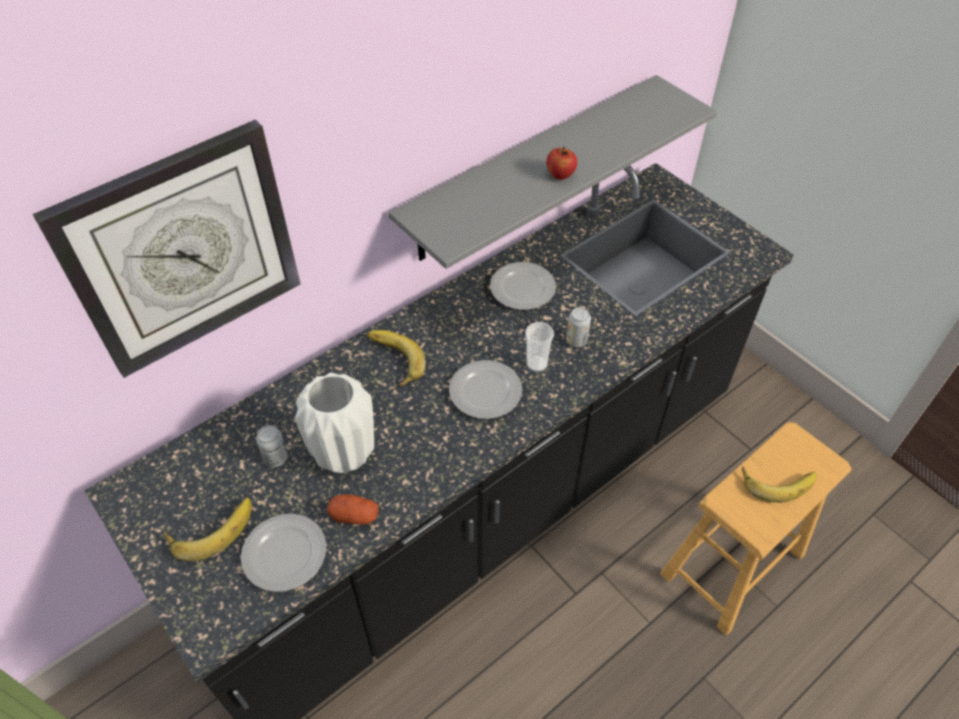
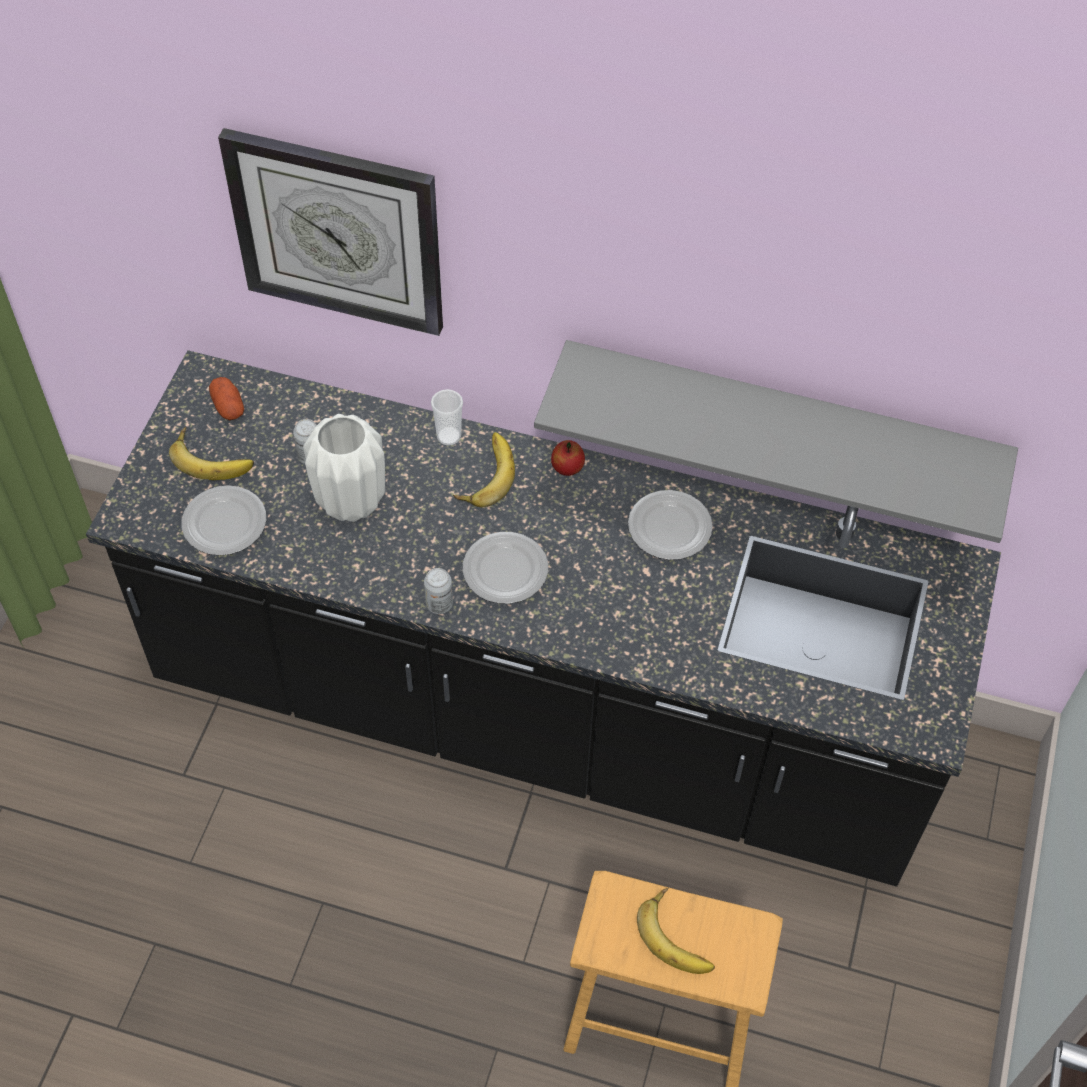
camera: 55 degrees right, 5 degrees up
potato [327,494,379,525] -> potato moved to [209,377,244,420]
cup [525,322,554,372] -> cup moved to [431,389,463,446]
apple [546,147,577,180] -> apple moved to [551,440,585,476]
can [566,307,591,347] -> can moved to [424,568,453,614]

